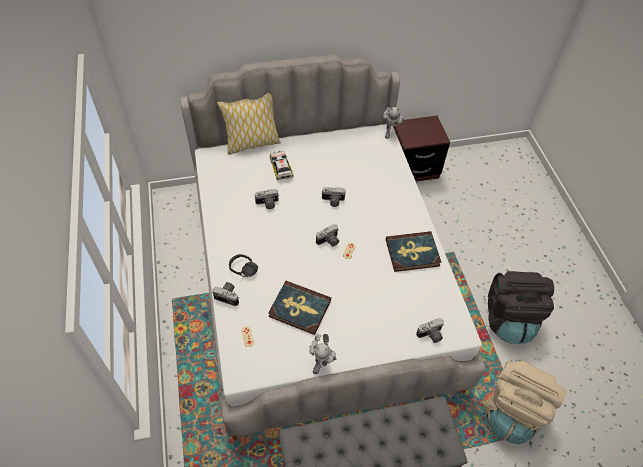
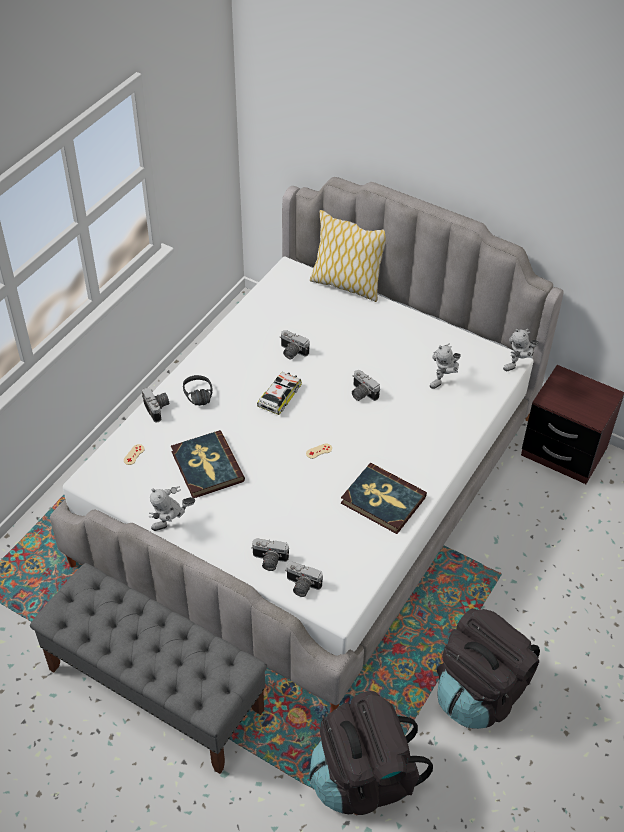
camera: 45 degrees right, 5 degrees down
toy car [270,151,294,180] -> toy car moved to [257,372,302,415]
camera [316,224,339,247] -> camera moved to [251,538,289,571]
beige backpack [483,360,566,444] -> black backpack [309,691,433,815]
none -> toy robot [430,343,461,389]

